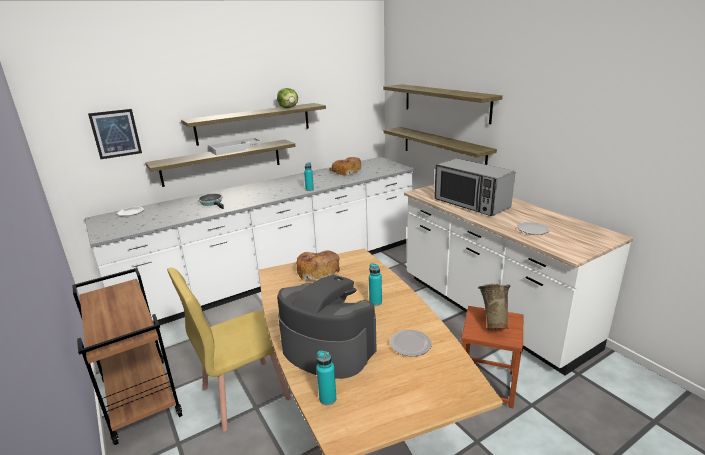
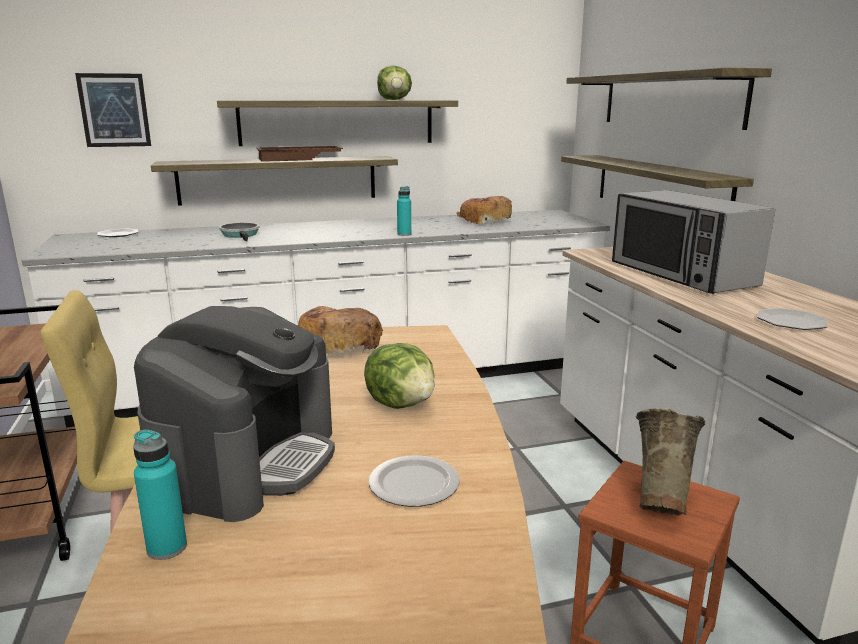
camera: 15 degrees right, 5 degrees down
white tray [208,138,263,156] -> brown tray [256,146,343,162]
coffee machine [277,275,377,379] -> coffee machine turned 60 degrees clockwise [134,306,335,522]
turquoise bottle [369,263,382,306] -> lettuce [364,343,435,409]

